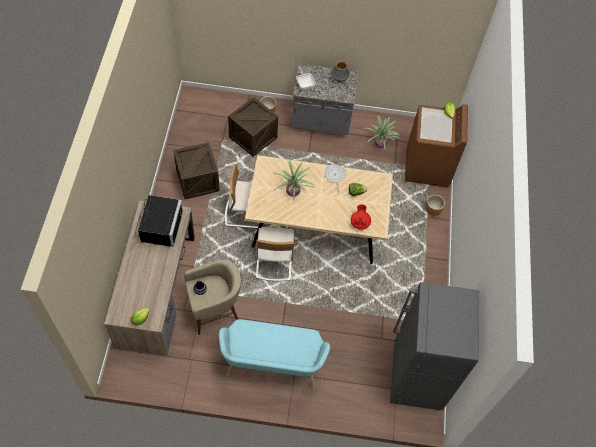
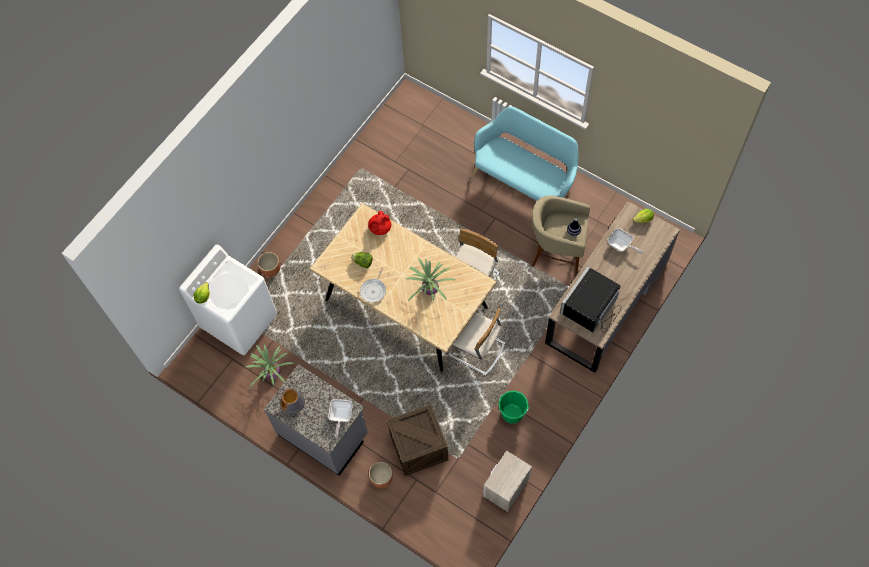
camera: 145 degrees left, 5 degrees up
crate [173,142,220,199] -> green bucket [498,391,529,424]
grey fridge [390,282,479,410] -> none
brown washing machine [405,104,468,187] -> white washing machine [179,244,277,355]
none -> nightstand [483,451,532,512]
none -> frying pan [608,228,643,254]

